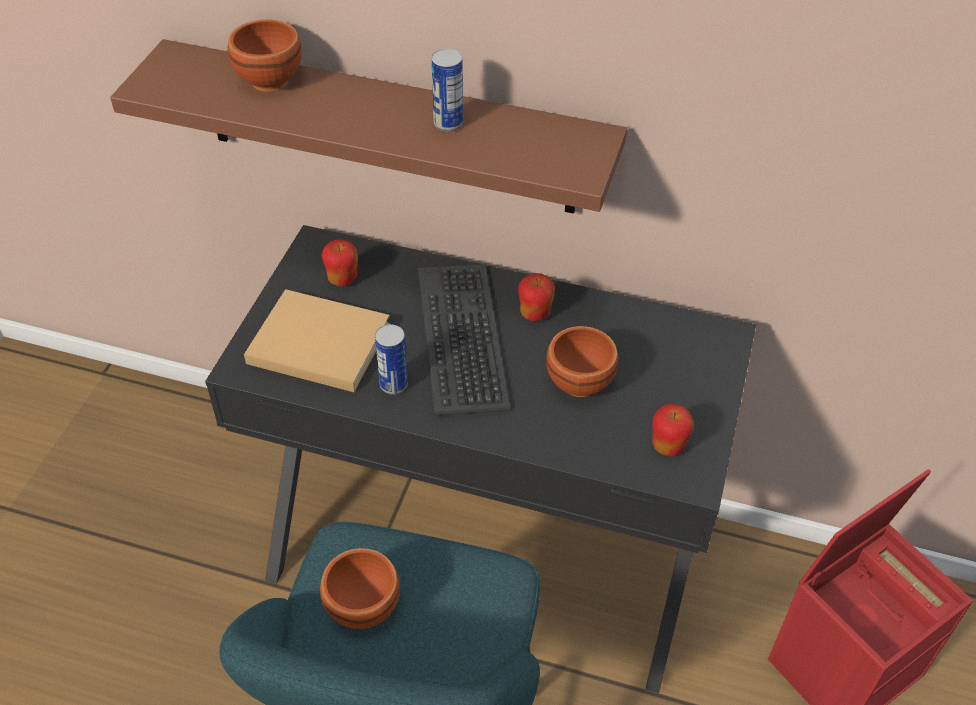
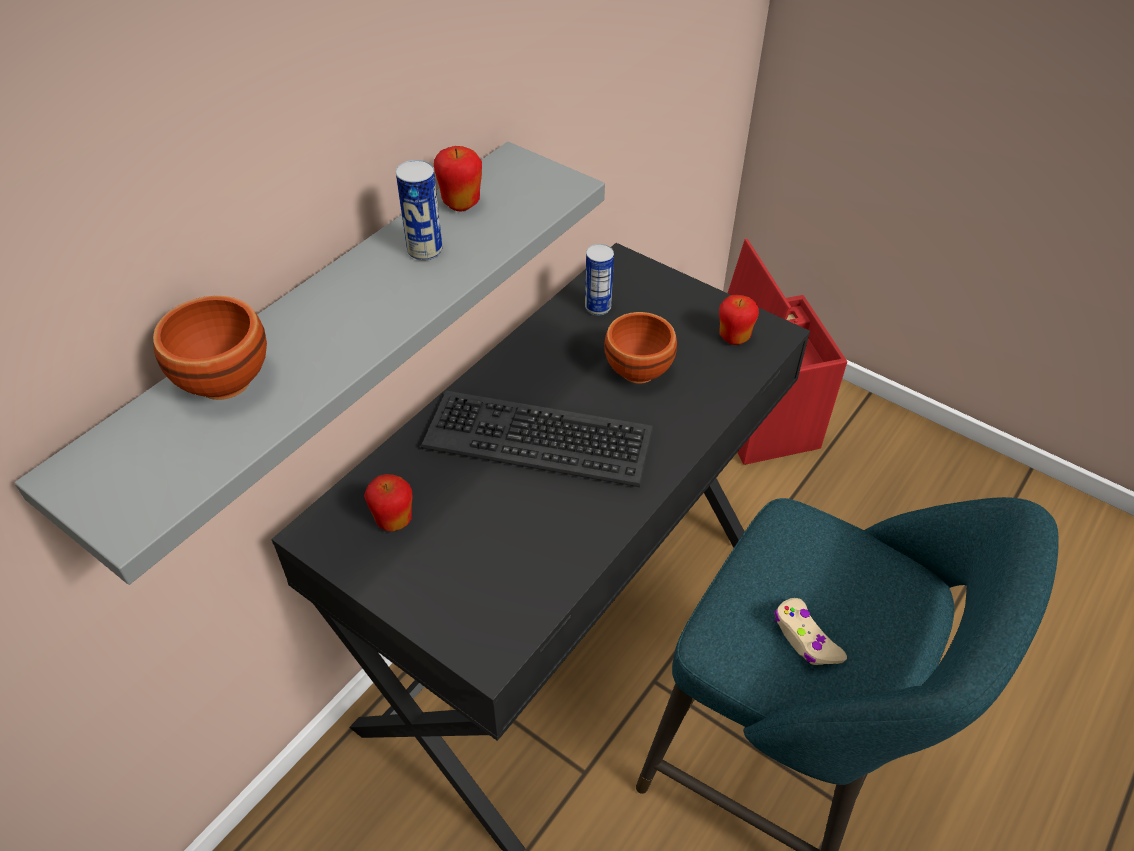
camera: 70 degrees left, 0 degrees up
brown shelf [110,39,627,214] -> grey shelf [15,142,605,585]
beige book [244,289,390,392] -> none
brown bowl [320,548,400,629] -> beige game controller [775,598,847,665]
can [375,325,408,395] -> can moved to [585,244,614,316]
apple [518,273,555,321] -> apple moved to [434,146,482,211]

